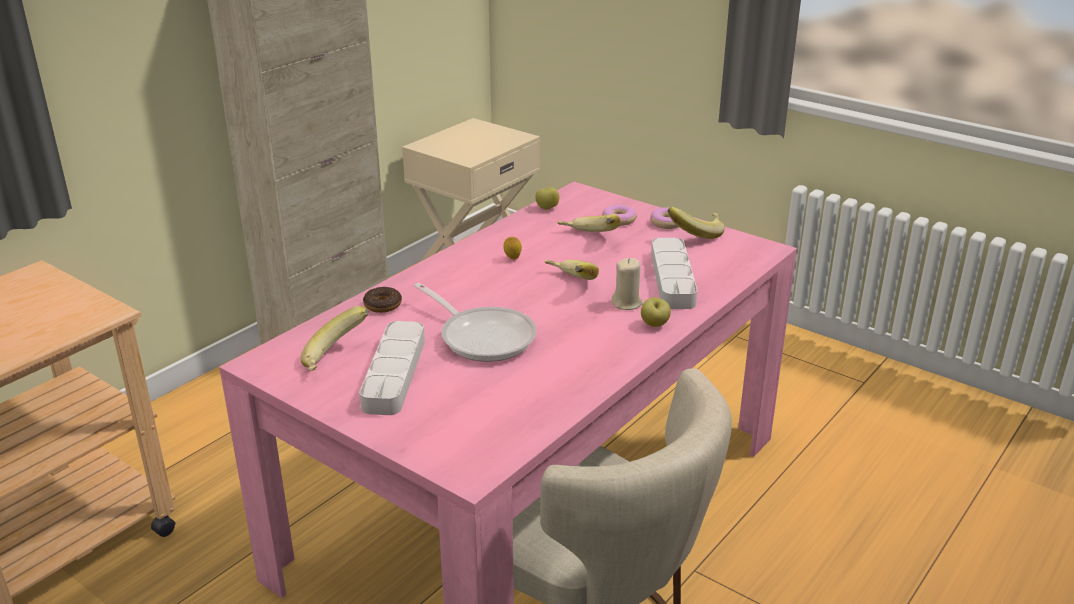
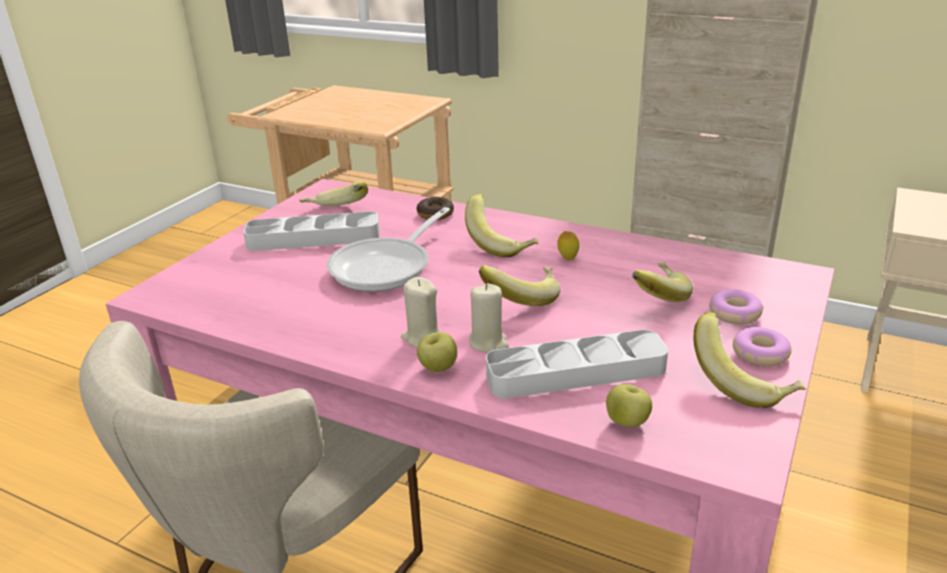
camera: 80 degrees right, 0 degrees up
apple [535,187,559,210] -> apple moved to [606,384,652,427]
none -> beige candle [401,277,441,348]
none -> banana [465,194,538,257]

